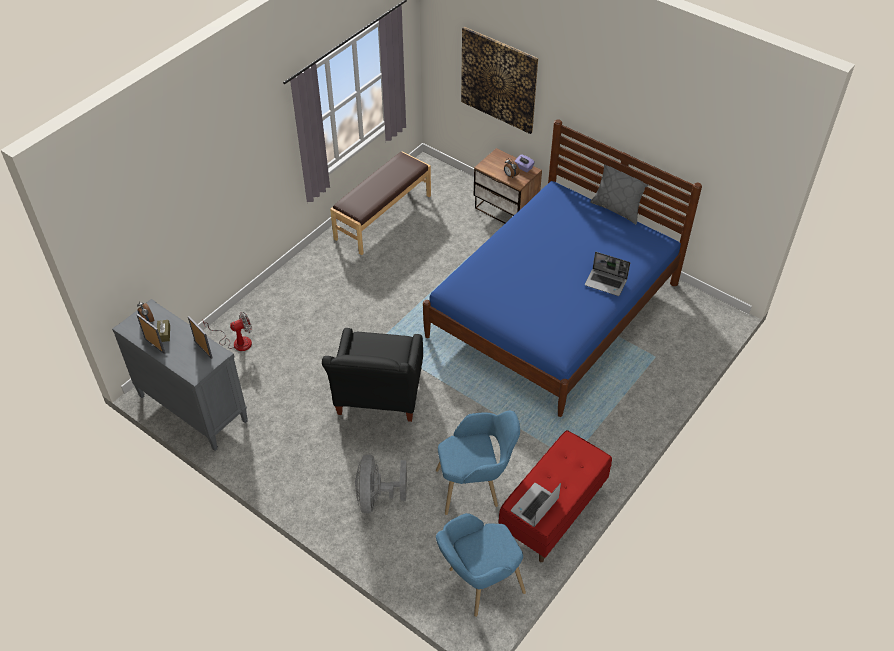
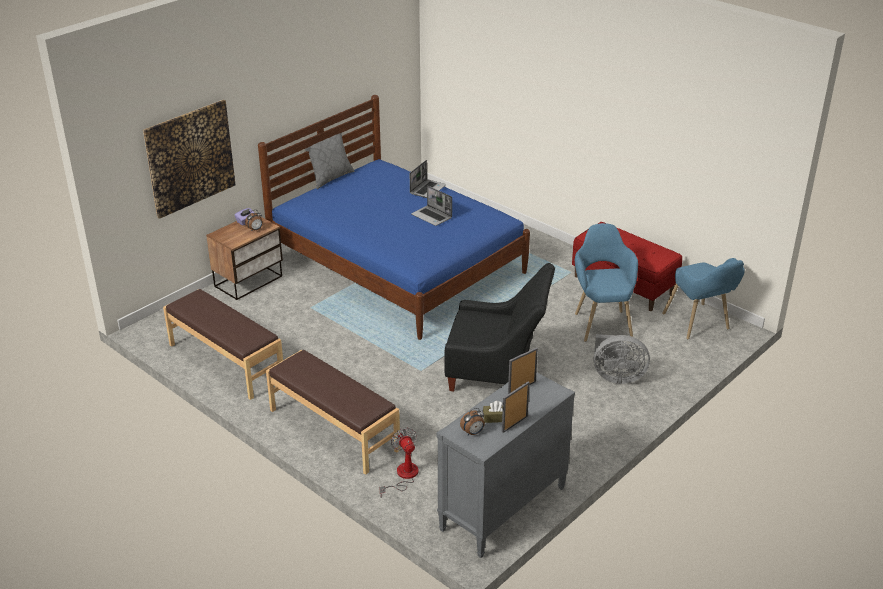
camera: 85 degrees left, 15 degrees down
laptop [511,483,561,527] -> laptop moved to [411,186,452,226]
none -> brown bench [266,350,400,475]

